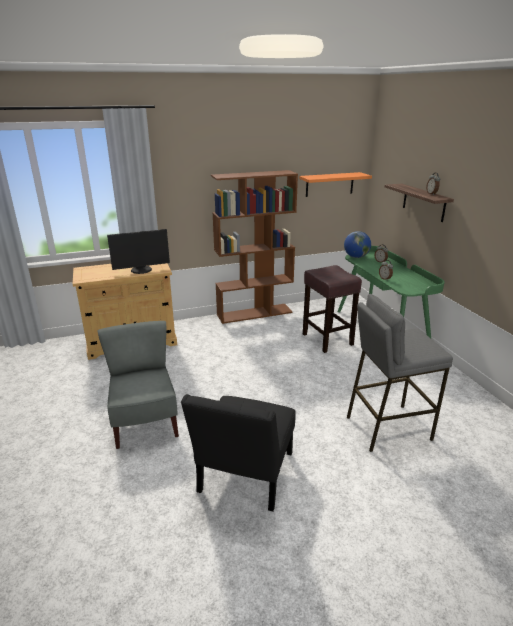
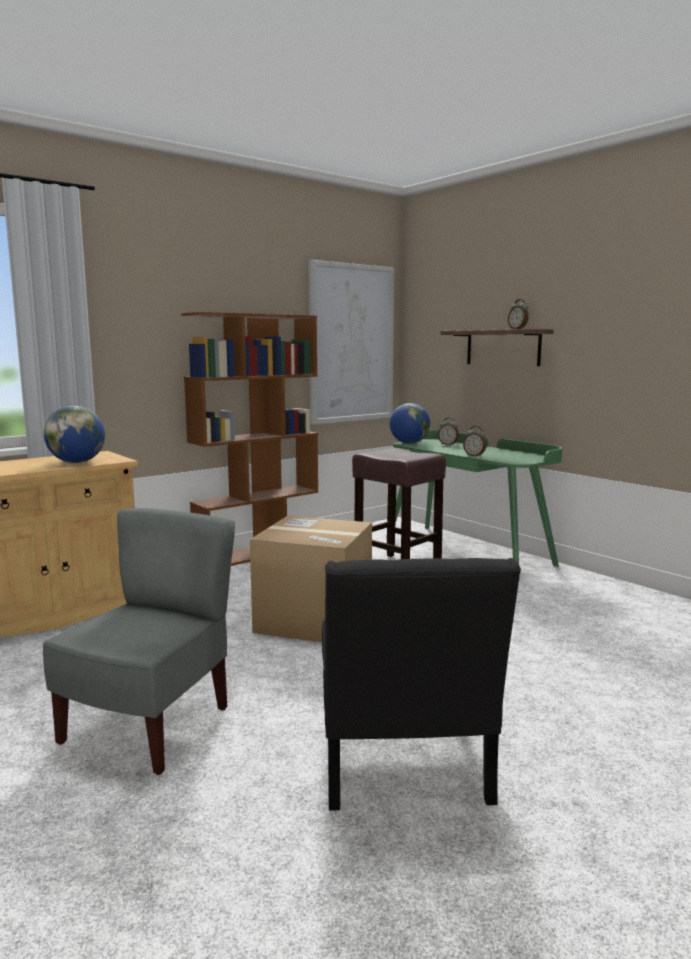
camera: 20 degrees left, 15 degrees down
grey chair [98,321,179,449] -> grey chair turned 60 degrees clockwise [43,508,235,775]
monitor [107,229,170,274] -> globe [44,406,105,463]
orange shelf [299,172,372,197] -> picture [309,260,394,425]
grey stool [347,294,453,452] -> none
none -> cardboard box [250,516,372,642]

